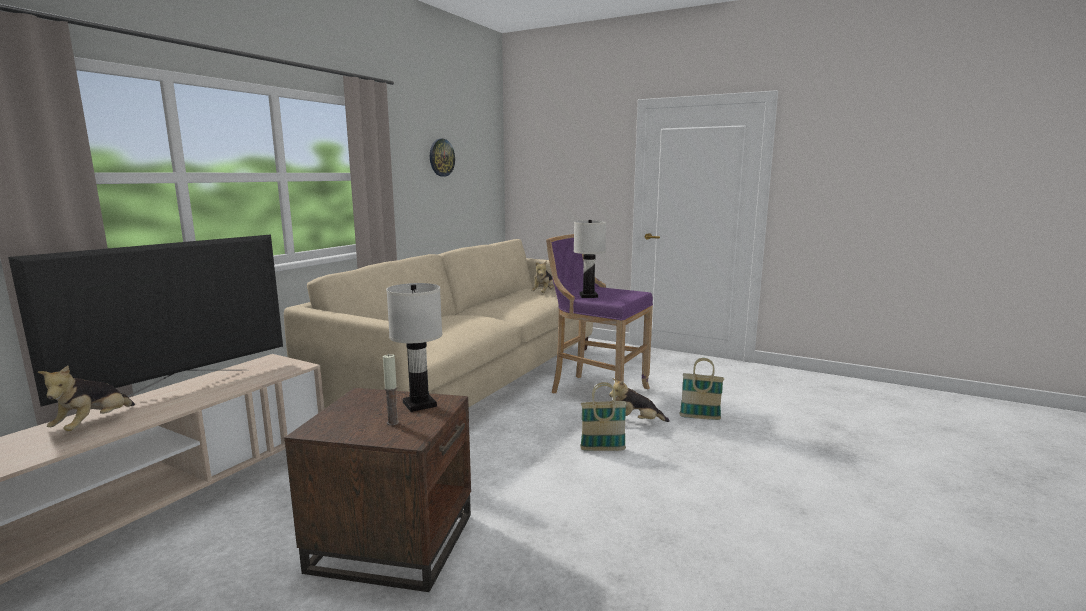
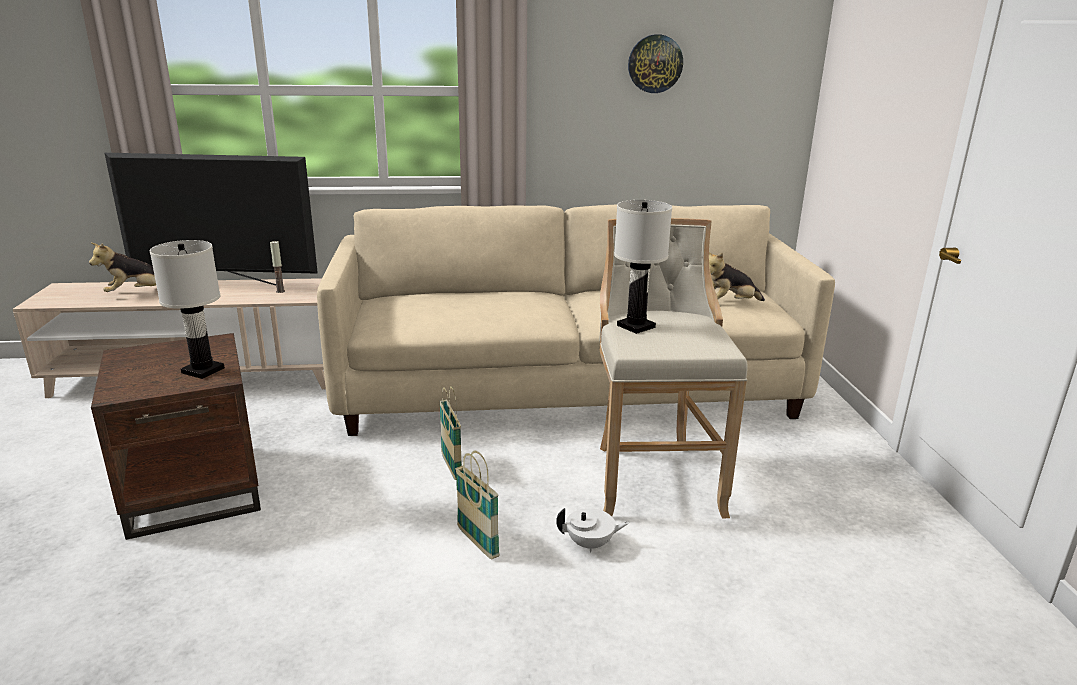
camera: 55 degrees right, 10 degrees up
candle [383,354,399,425] -> candle moved to [270,241,285,293]
purple stool [546,234,653,401] -> beige stool [599,218,748,518]
plush toy [609,378,670,422] -> white teapot [556,508,629,553]
basket [680,358,724,420] -> basket moved to [439,386,462,480]

